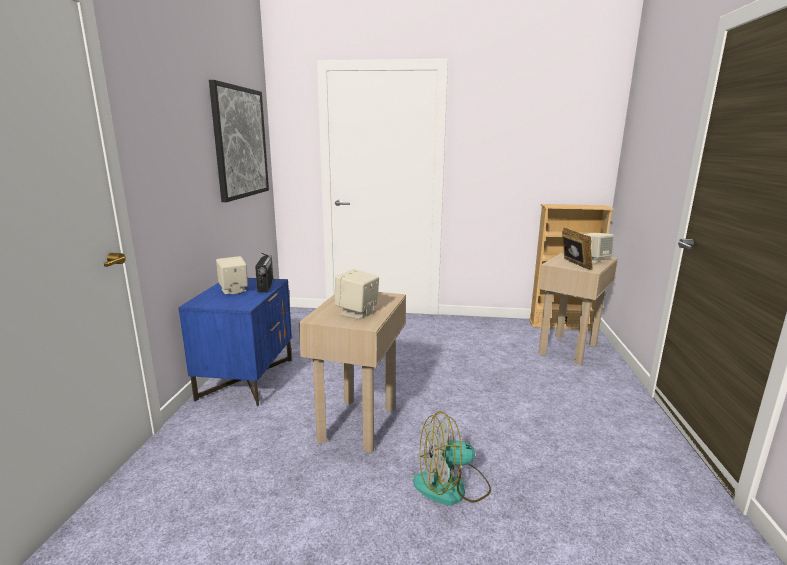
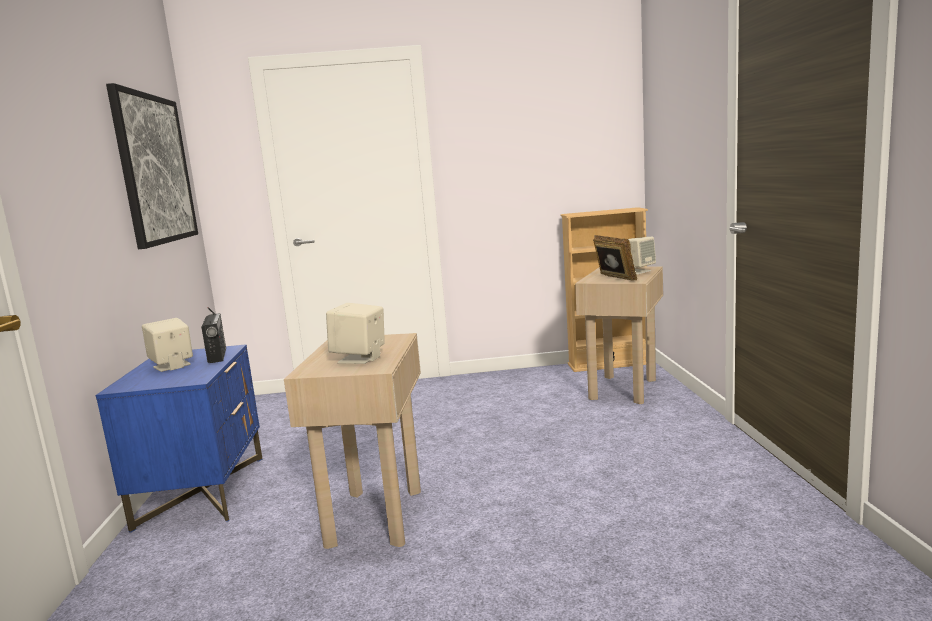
camera: 10 degrees left, 5 degrees down
fan [413,411,491,506] -> none

